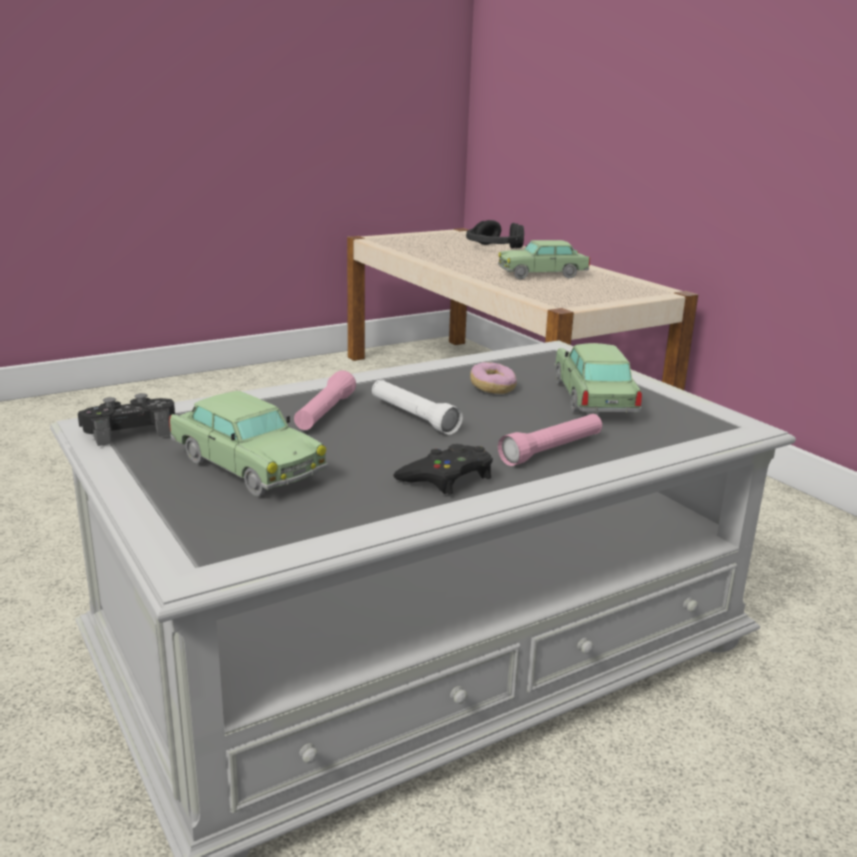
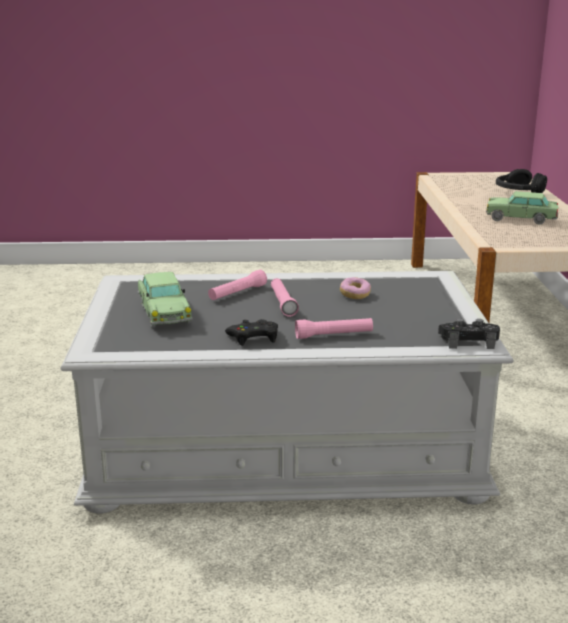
camera: 30 degrees right, 0 degrees up
black game controller [78,393,175,446] -> black game controller moved to [438,318,500,349]
white flashlight [372,380,463,435] -> pink flashlight [271,278,299,317]
toy car [554,343,642,413] -> none

